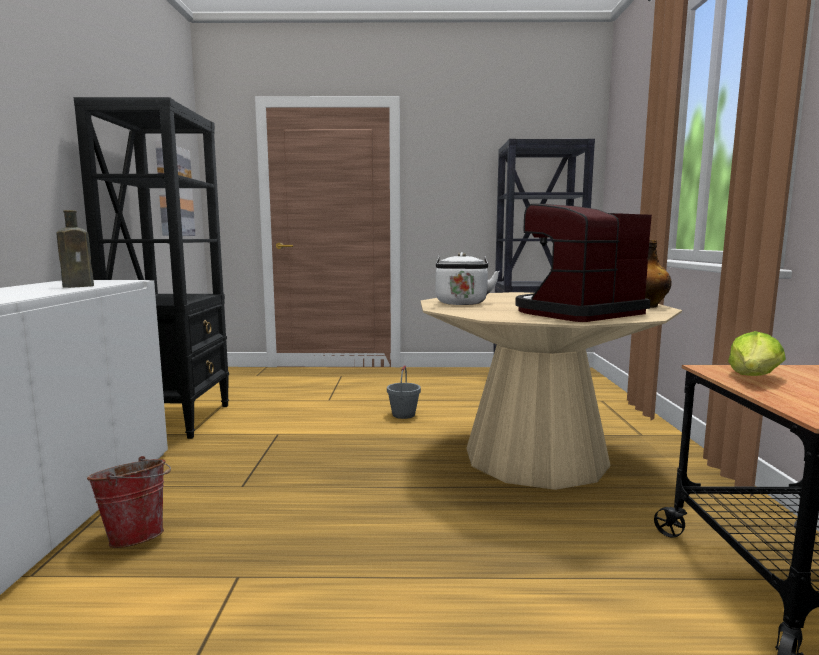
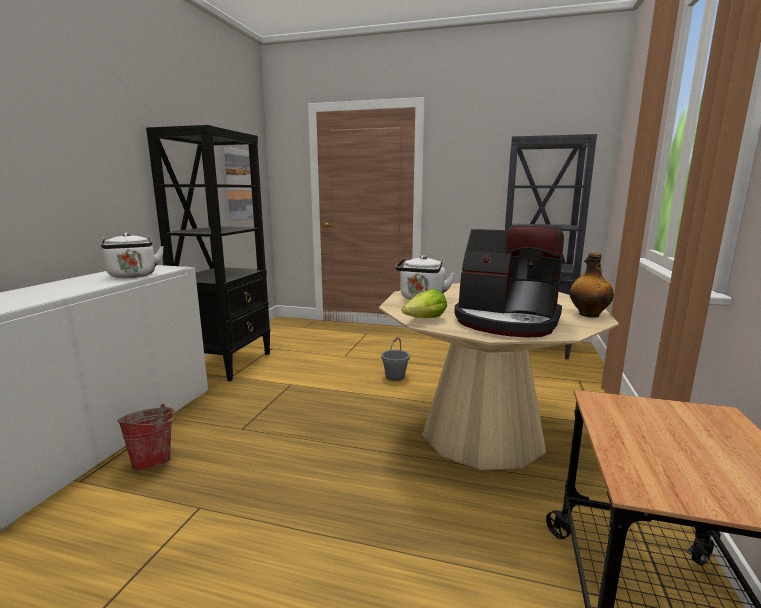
camera: 15 degrees right, 5 degrees up
brown bottle [57,210,94,288] -> white kettle [101,233,164,278]
coffee machine [515,203,652,322] -> coffee machine turned 135 degrees counterclockwise [455,225,564,338]
lettuce [728,331,786,376] -> lettuce moved to [402,289,447,318]

